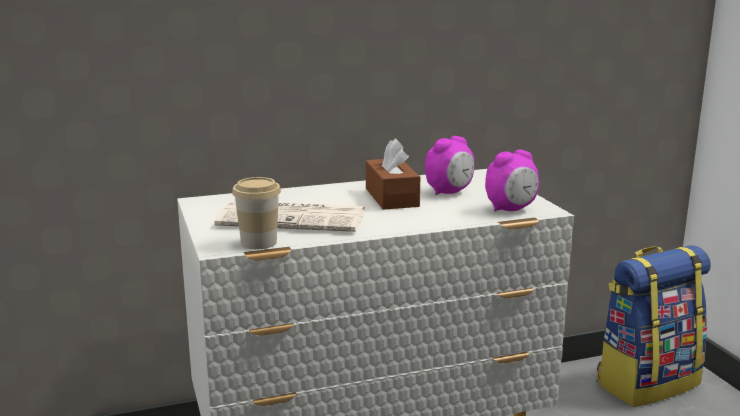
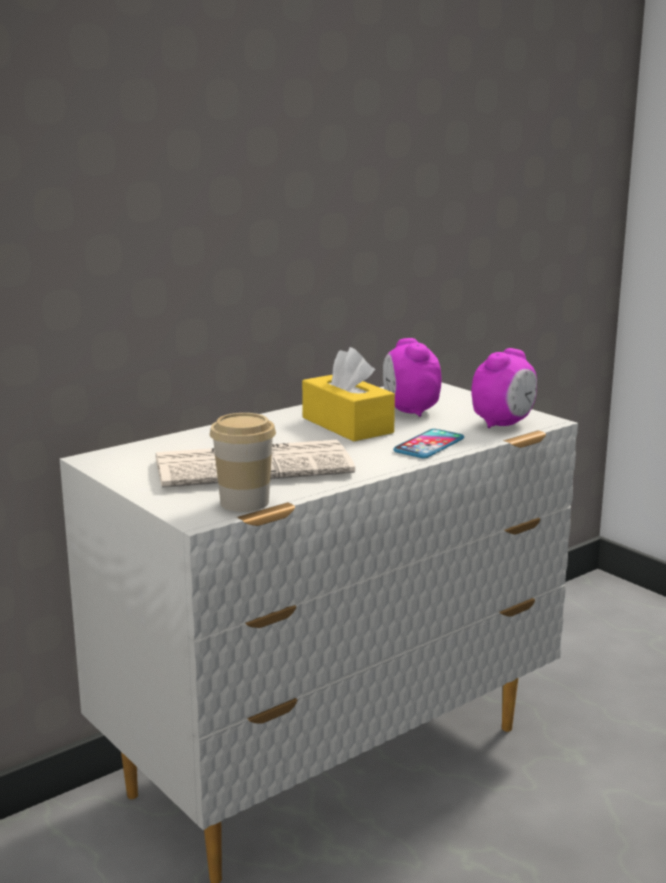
camera: 20 degrees left, 0 degrees up
brown tissue box [366,138,420,210] -> yellow tissue box [302,347,395,441]
alarm clock [425,136,474,195] -> alarm clock turned 135 degrees clockwise [383,338,441,417]
backpack [597,245,711,407] -> none
none -> phone [393,429,464,458]

